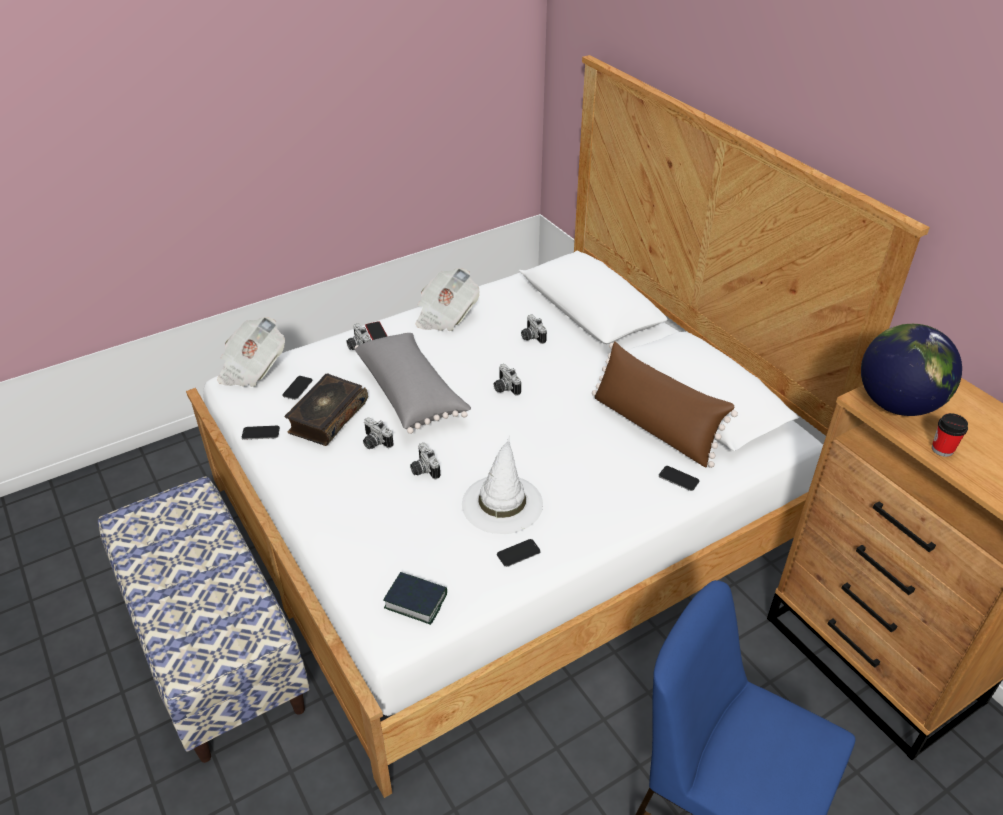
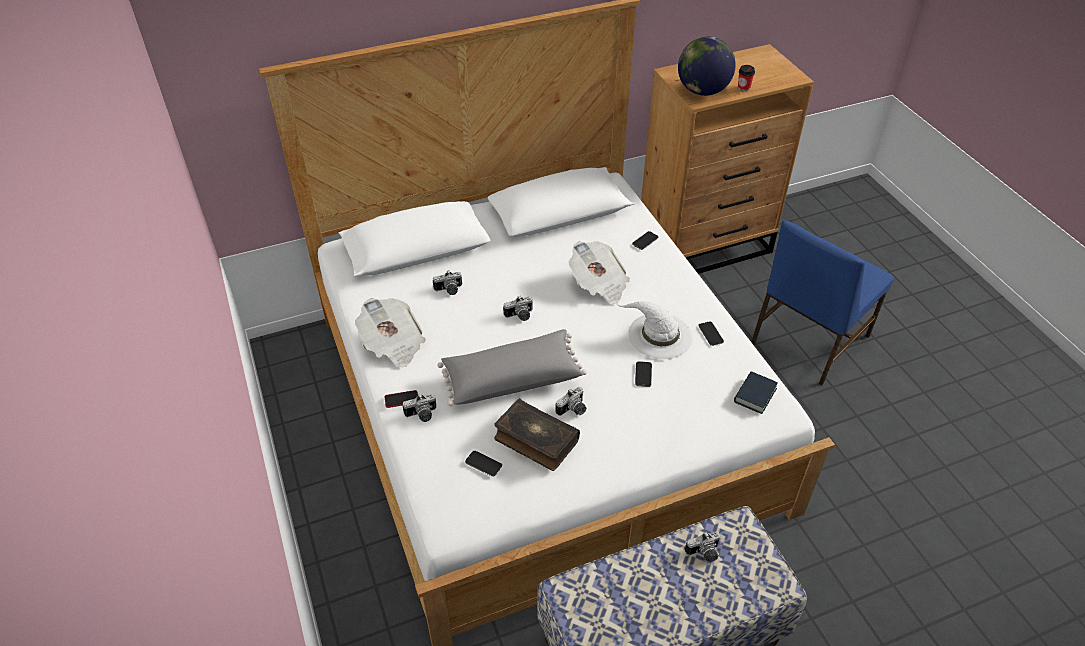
camera: 80 degrees left, 5 degrees up
newspaper [217,317,285,387] -> newspaper moved to [569,241,630,304]
phone [242,426,280,440] -> phone moved to [635,361,652,387]
camera [410,443,440,479] -> camera moved to [685,531,721,562]
brown pillow [592,341,738,468] -> none

